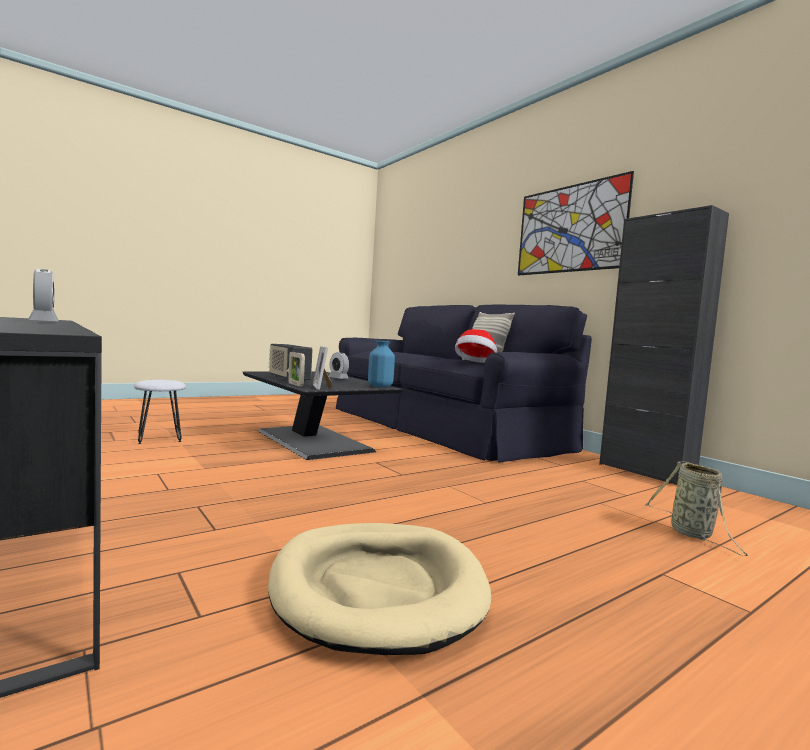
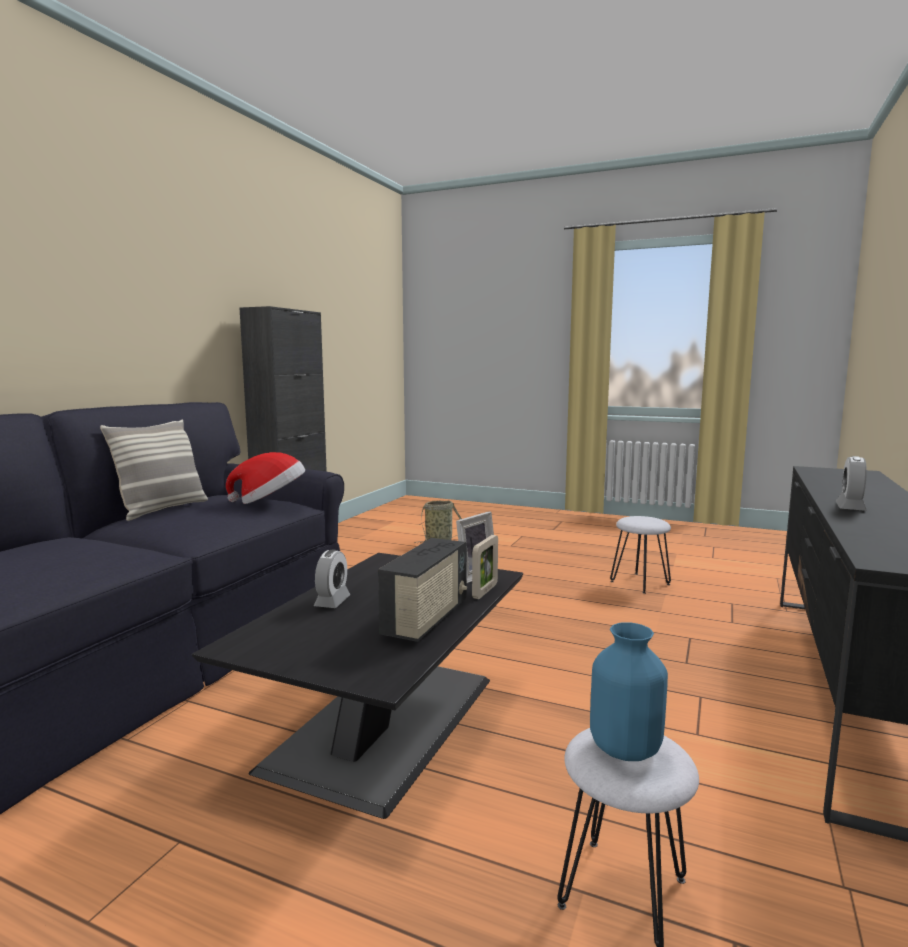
camera: 120 degrees left, 5 degrees up
beige dog bed [268,523,491,655] -> white stool [610,516,671,594]
blue vase [368,341,395,388] -> blue vase moved to [590,622,668,761]
picture [518,171,634,275] -> none

